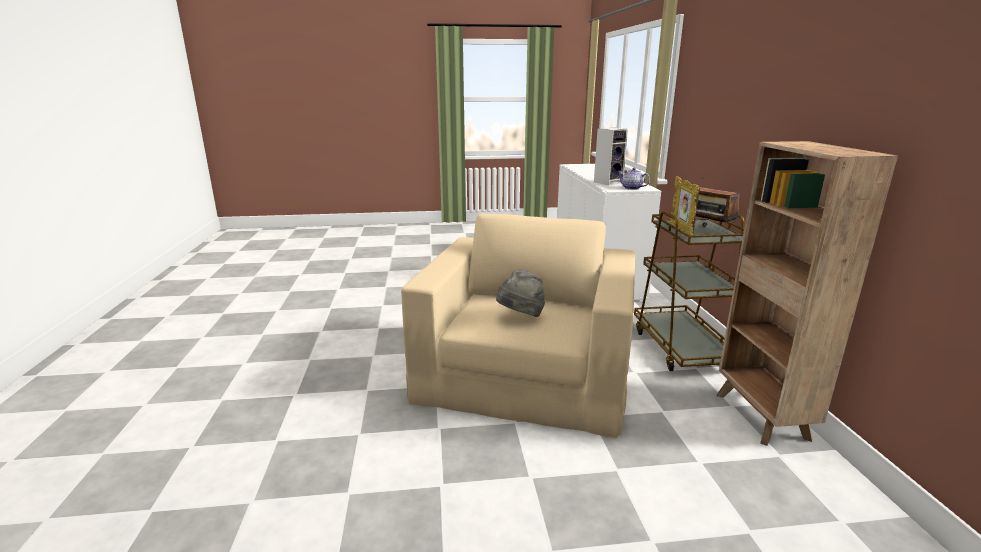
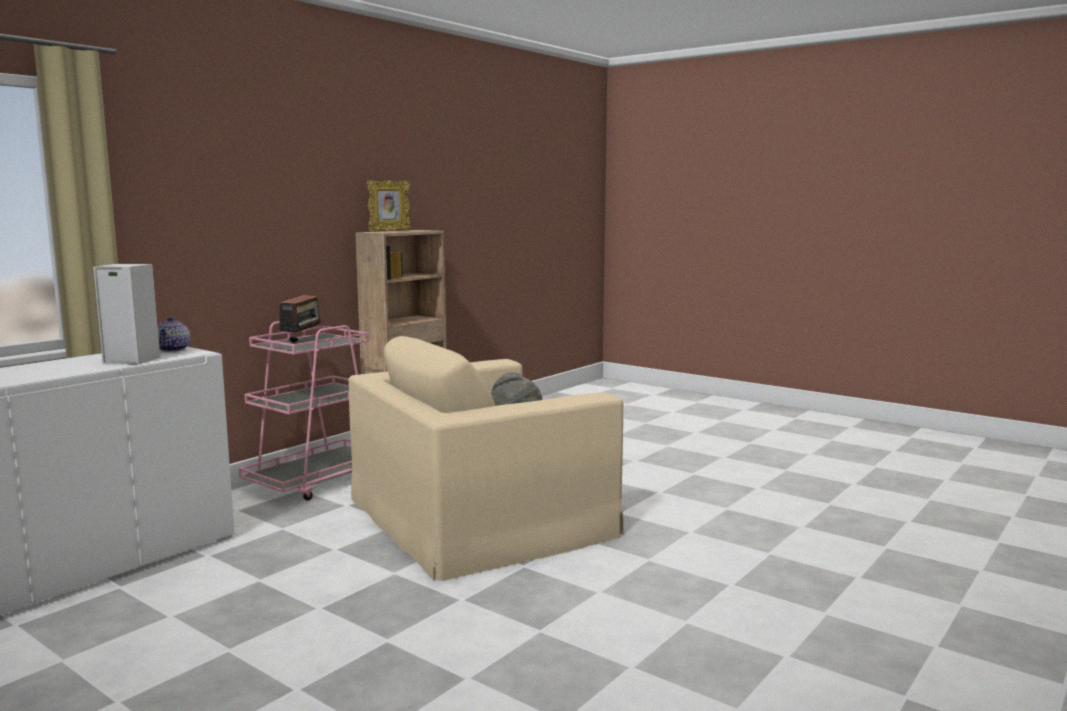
camera: 135 degrees left, 10 degrees down
brown cart [634,211,744,371] -> pink cart [239,321,369,501]
picture frame [670,176,700,236] -> picture frame moved to [367,180,411,231]

